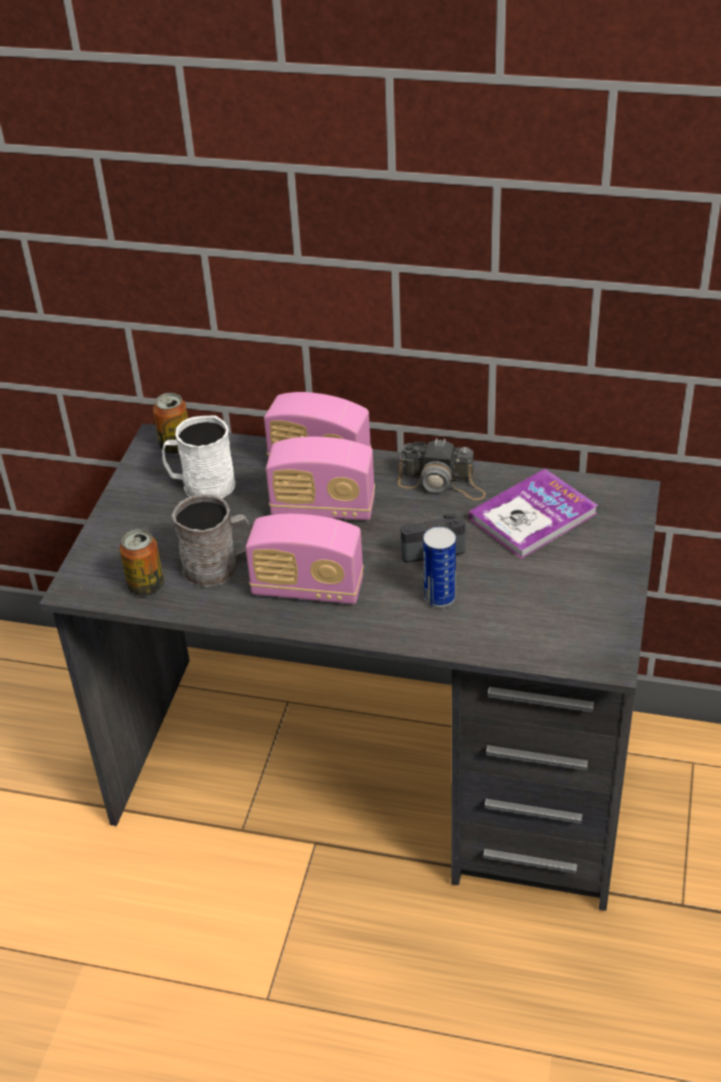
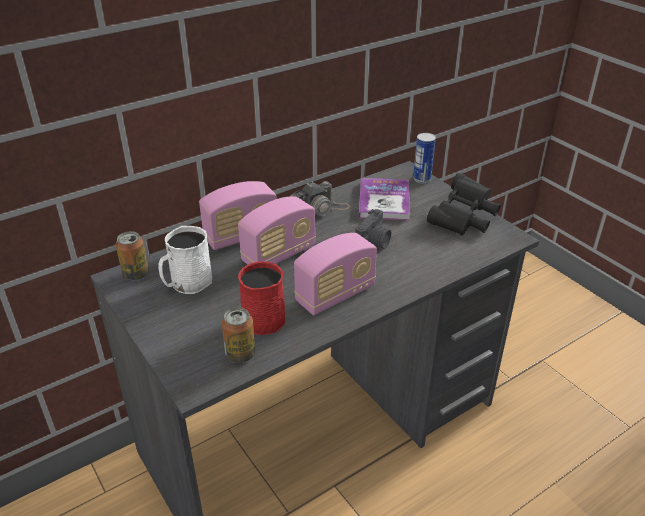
camera: 50 degrees left, 5 degrees down
grey mug [172,494,251,587] -> red mug [238,261,285,335]
can [423,527,456,608] -> can moved to [413,133,436,183]
none -> black binoculars [427,173,501,235]

